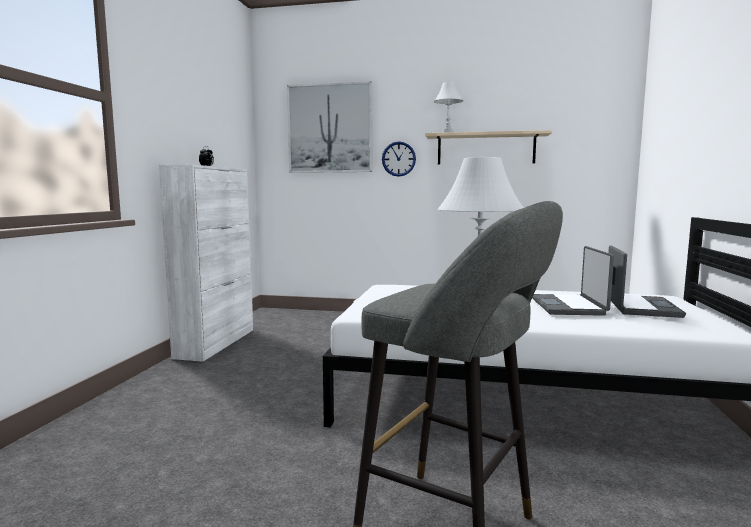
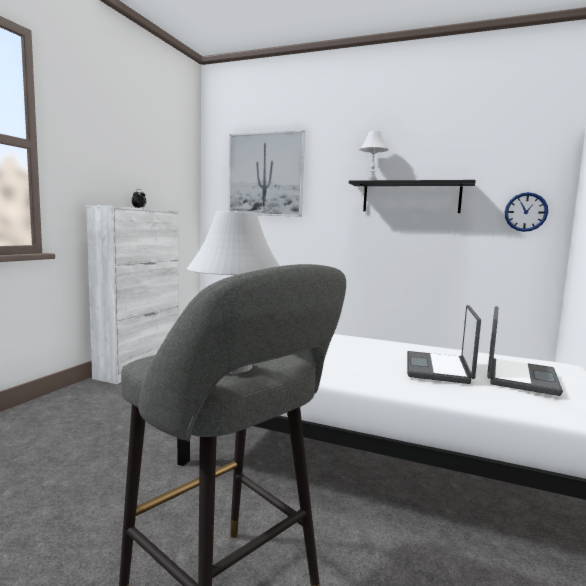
camera: 10 degrees right, 0 degrees up
wall clock [382,141,416,177] -> wall clock moved to [505,192,548,232]
beige shelf [425,130,552,164] -> black shelf [349,180,476,213]

